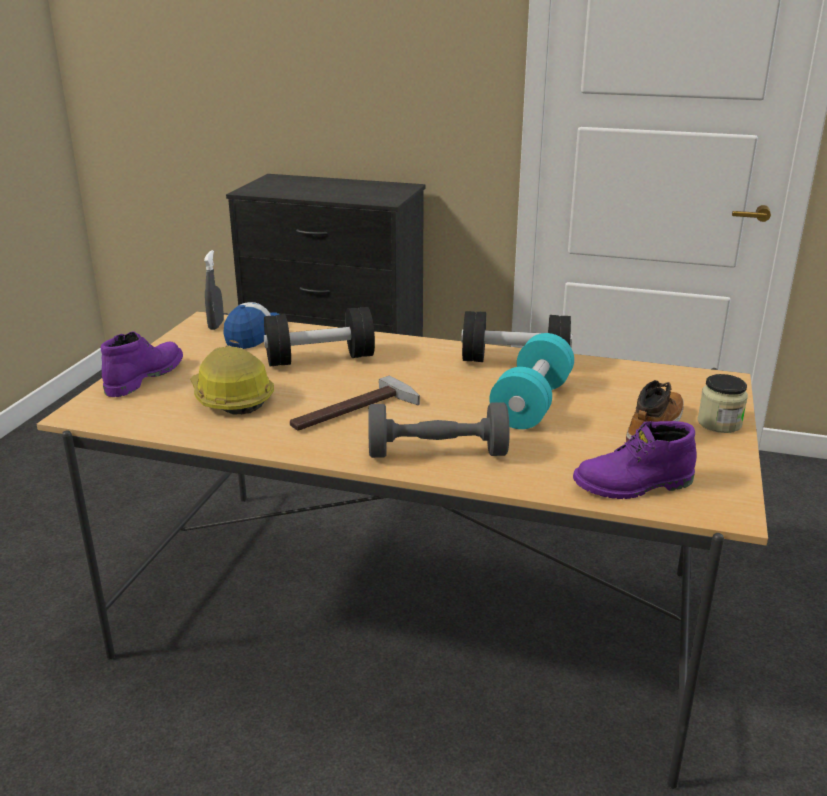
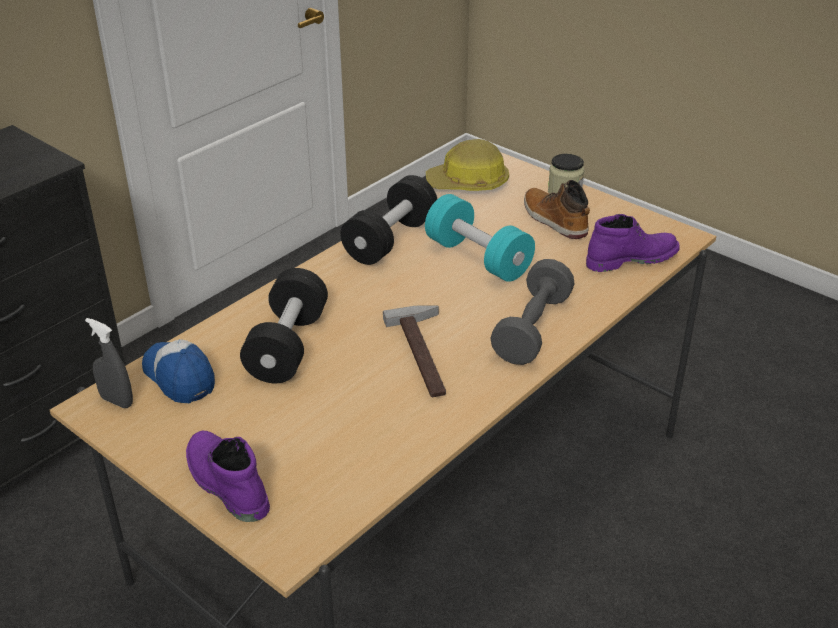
camera: 65 degrees left, 10 degrees up
hard hat [190,346,274,415] -> hard hat moved to [426,139,509,191]
purple boot [573,421,696,499] -> purple boot turned 120 degrees counterclockwise [586,214,679,272]

